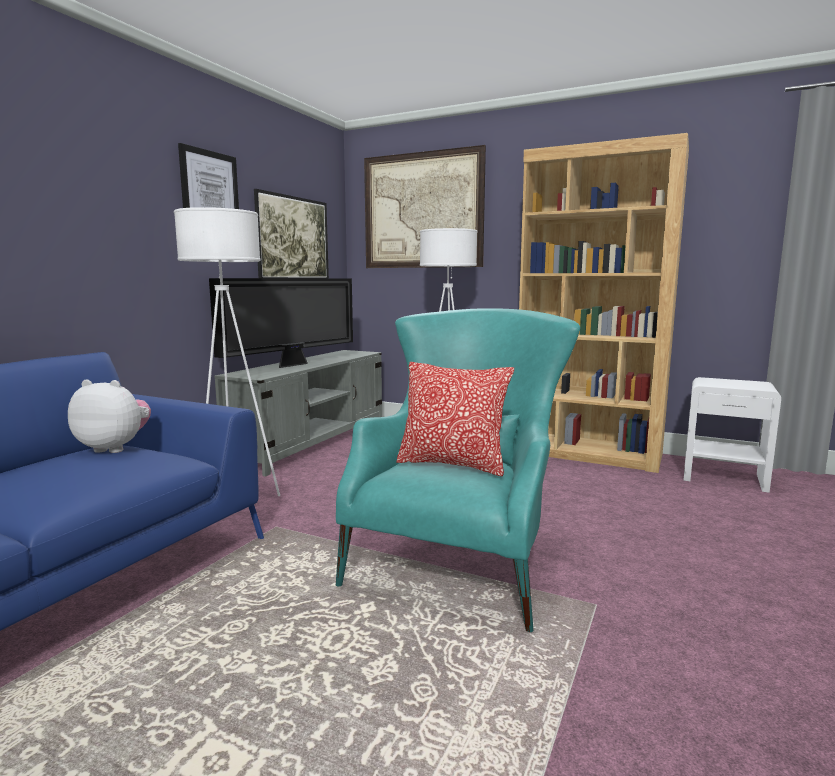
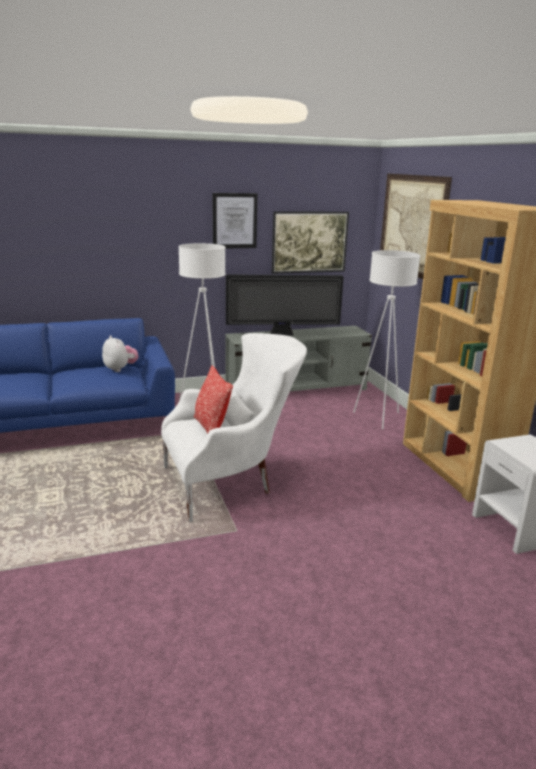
camera: 45 degrees right, 10 degrees up
turquoise armchair [336,308,580,632] -> white armchair [161,333,307,522]

